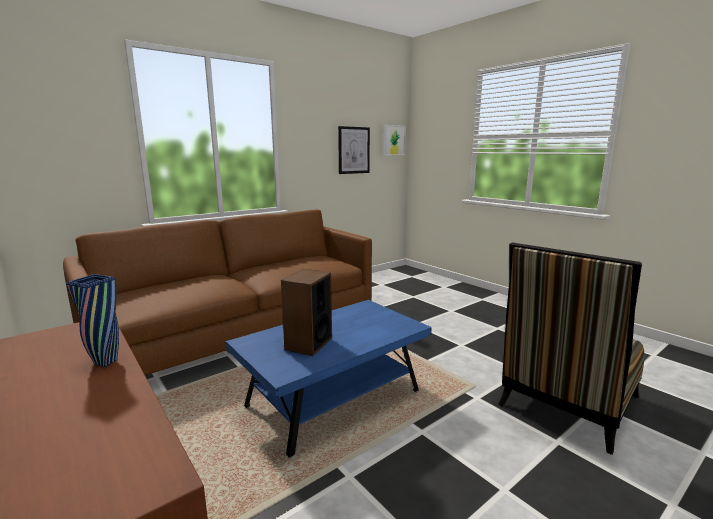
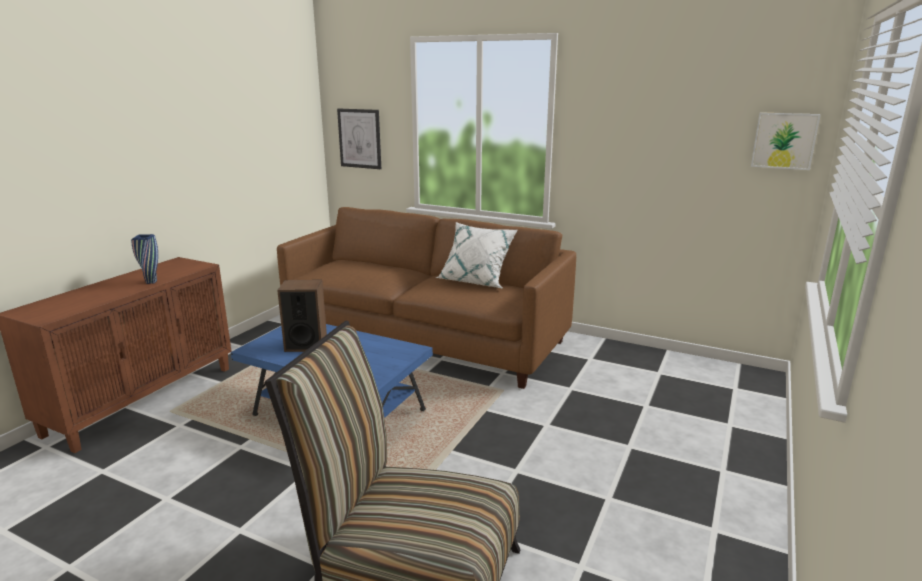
camera: 65 degrees right, 5 degrees up
picture [338,126,370,174] -> picture moved to [337,109,381,169]
none -> white pillow [436,222,518,289]

